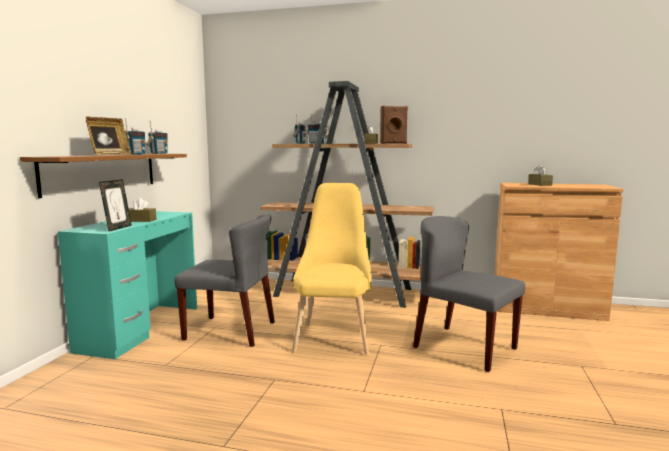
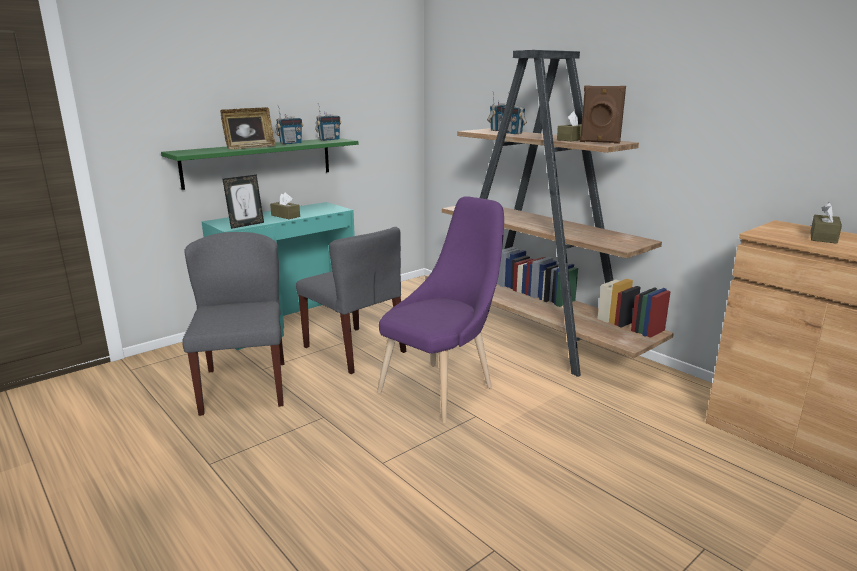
camera: 35 degrees right, 10 degrees up
brown shelf [20,154,187,198] -> green shelf [161,138,358,190]
yellow chair [292,183,372,355] -> purple chair [377,196,504,423]
grey chair [413,216,525,372] -> grey chair moved to [182,232,284,416]

